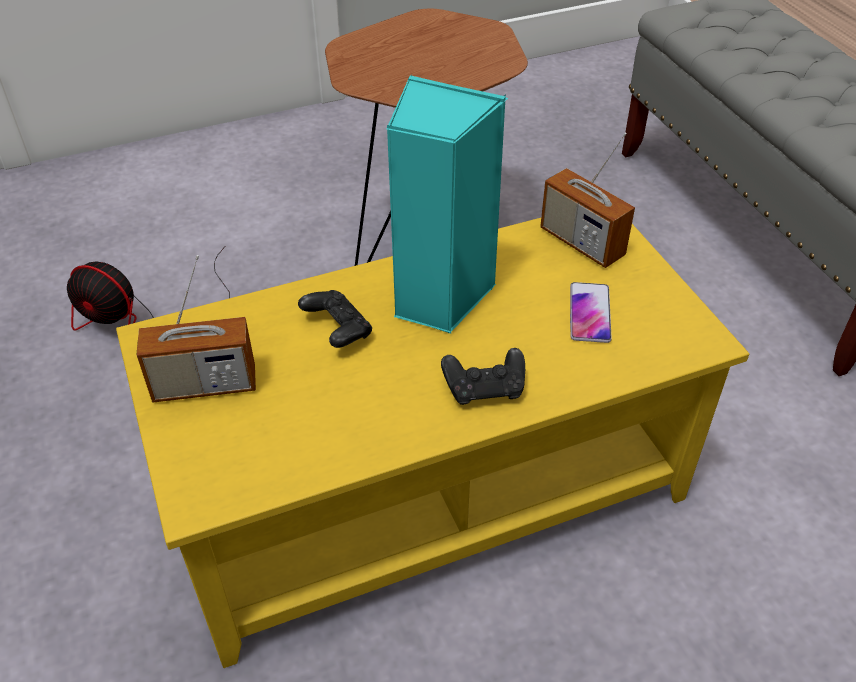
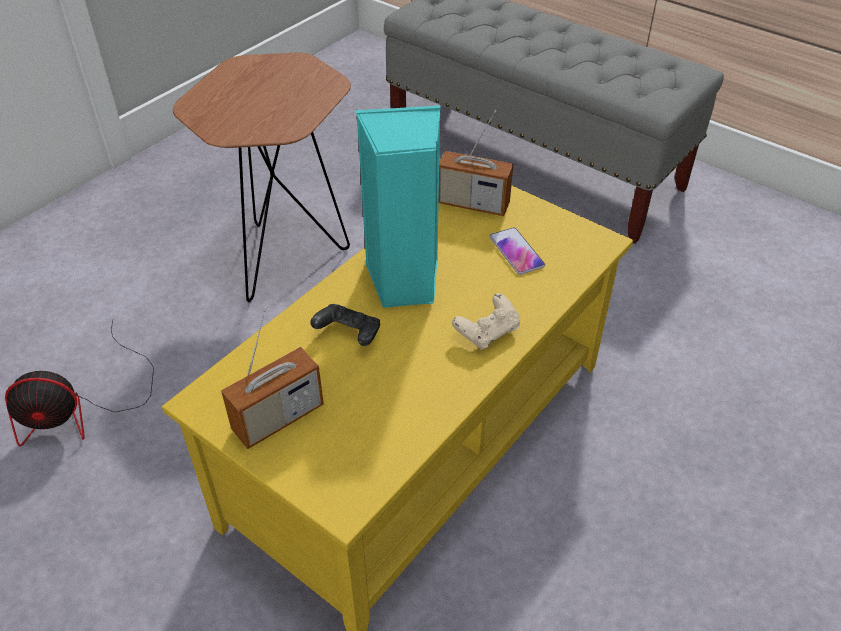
camera: 30 degrees left, 0 degrees up
black game controller [441,348,525,405] -> beige game controller [452,293,520,350]

